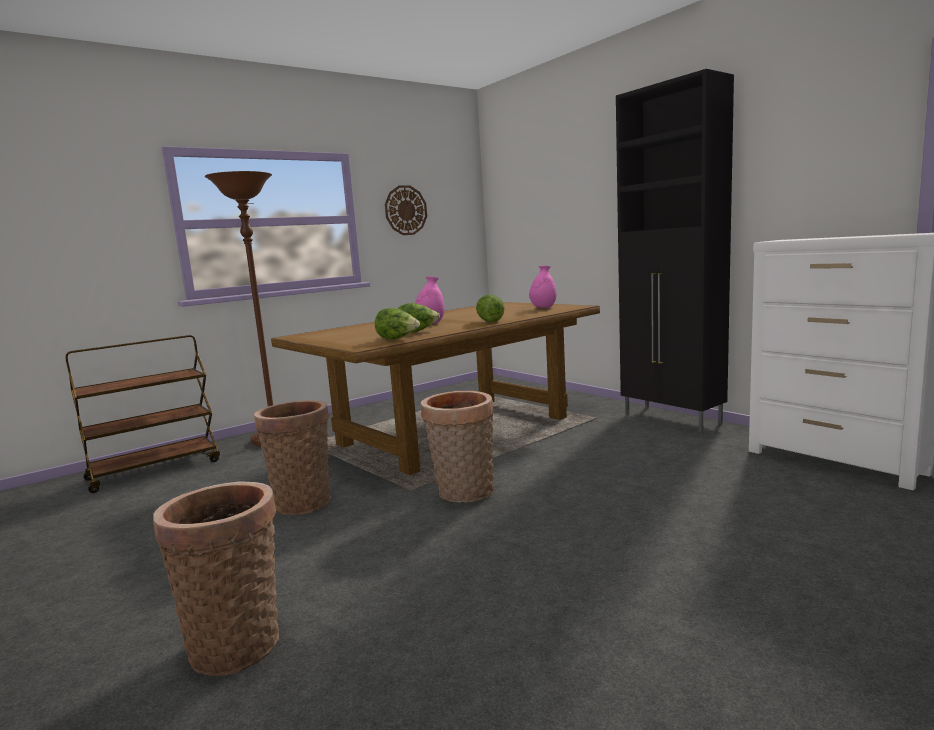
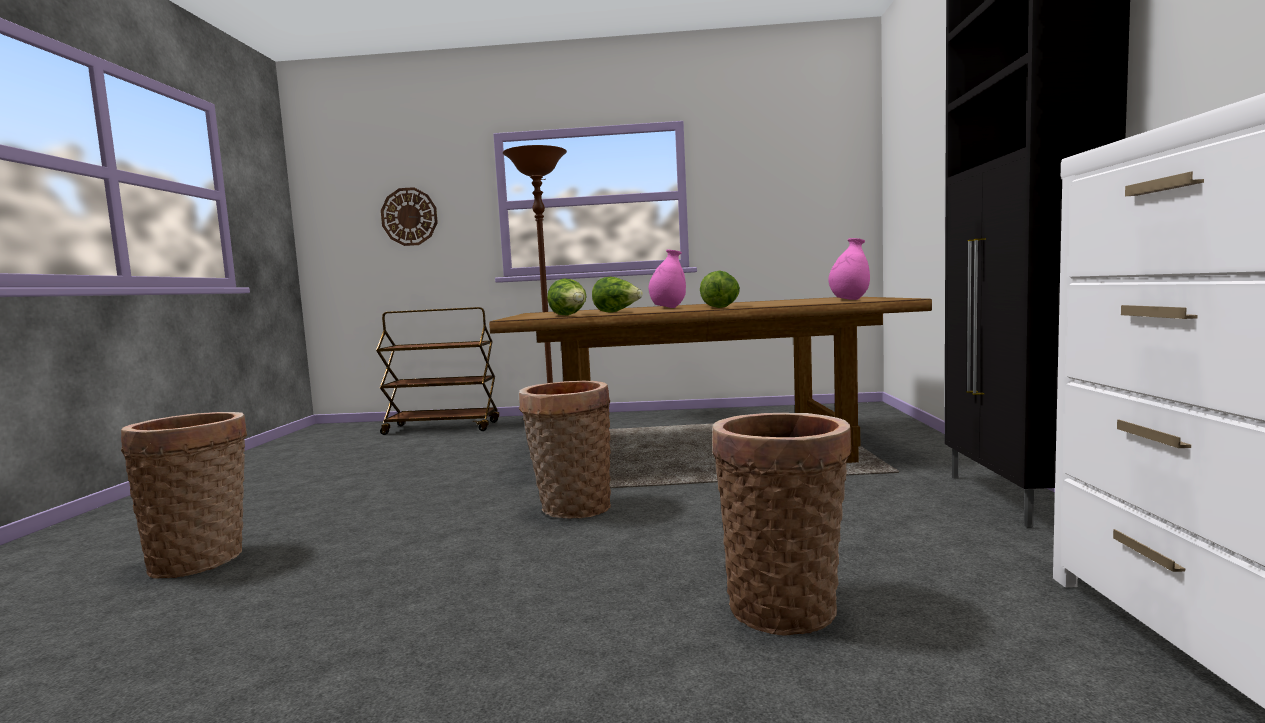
camera: 40 degrees right, 5 degrees down
basket [254,400,331,515] -> basket moved to [712,413,851,636]
wall clock [385,185,427,235] -> wall clock moved to [381,187,438,246]

